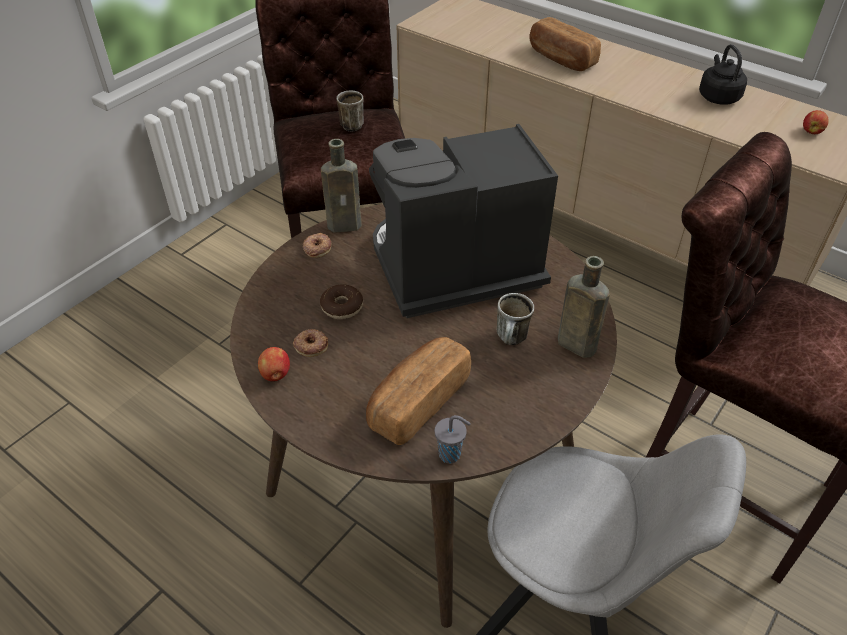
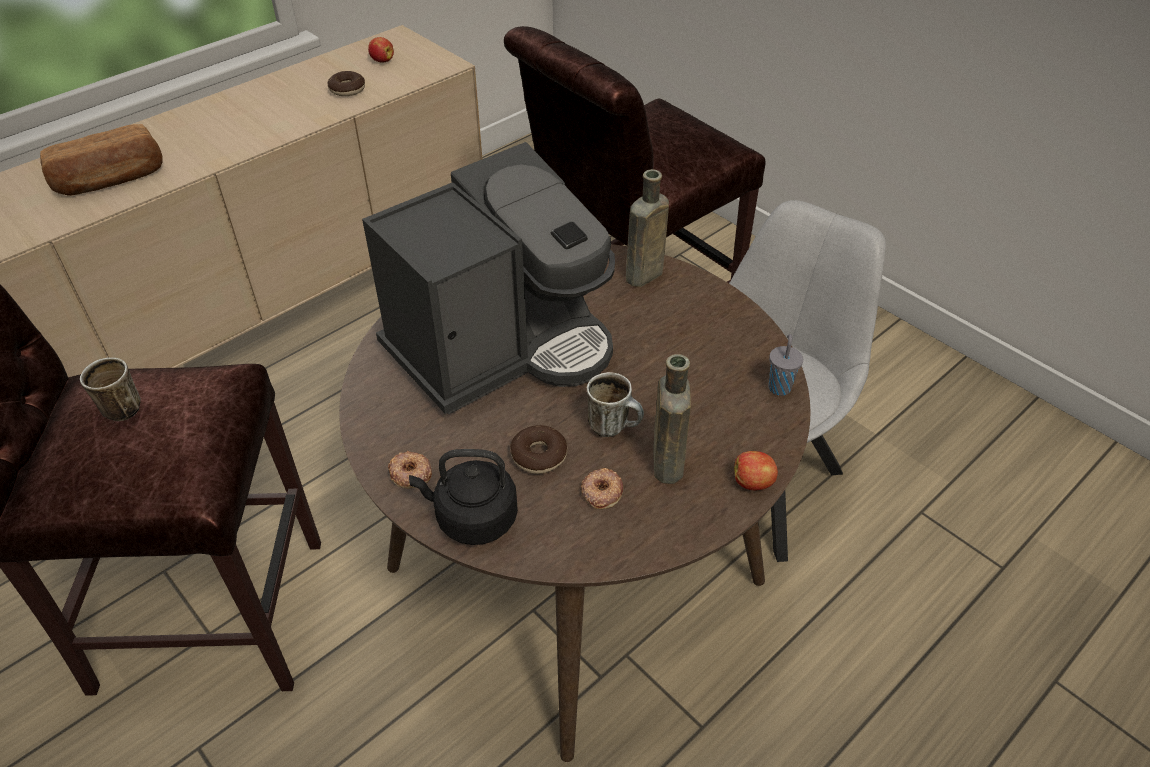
camera: 80 degrees left, 0 degrees up
apple [258,347,290,382] -> apple moved to [734,451,778,490]
brown bottle [321,139,362,233] -> brown bottle moved to [653,354,691,484]
bread [366,337,471,445] -> none
coffee machine [369,124,558,318] -> coffee machine turned 120 degrees counterclockwise [362,142,615,415]
mug [497,293,534,345] -> mug moved to [587,372,644,437]
black kettle [699,44,747,105] -> black kettle moved to [409,449,518,545]
none -> donut [327,71,365,96]

